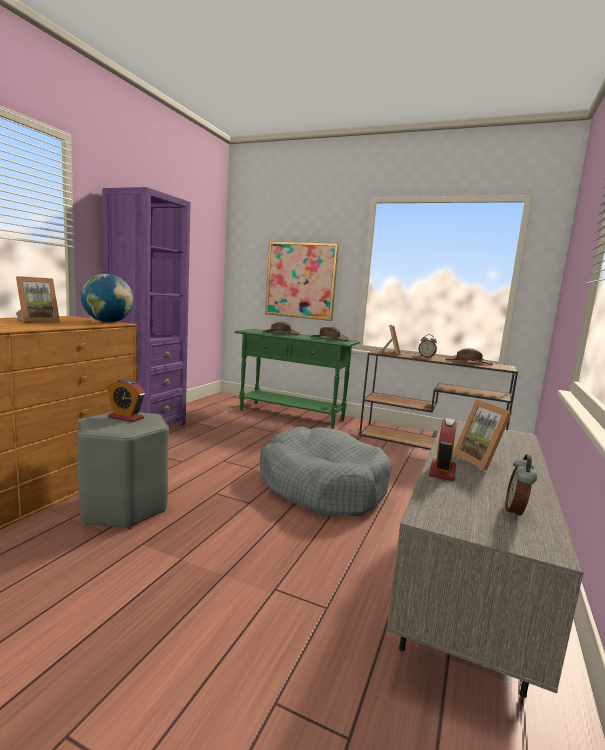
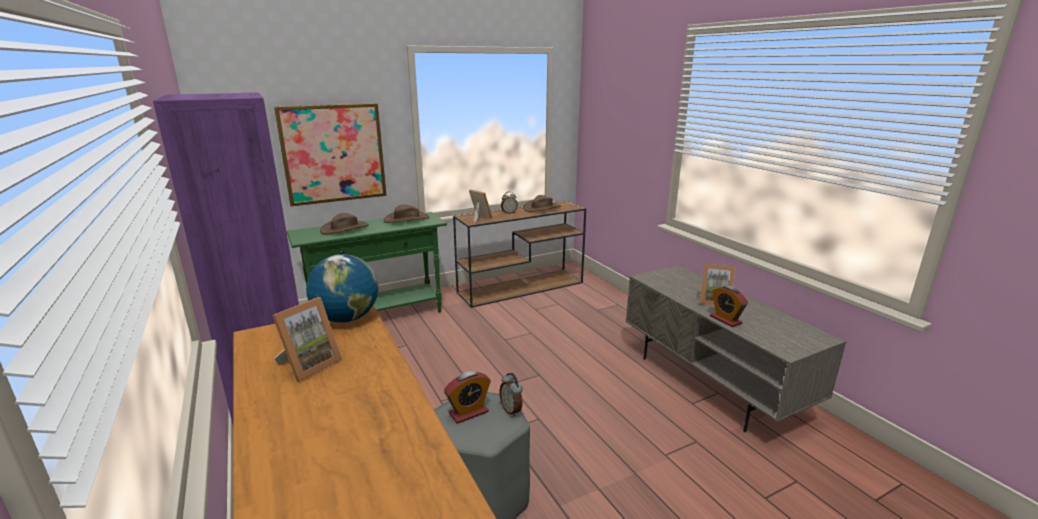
camera: 50 degrees left, 10 degrees up
picture frame [16,276,60,323] -> picture frame turned 45 degrees clockwise [272,297,342,382]
grey dog bed [260,427,392,517] -> none
alarm clock [505,454,537,518] -> alarm clock moved to [500,373,523,417]

